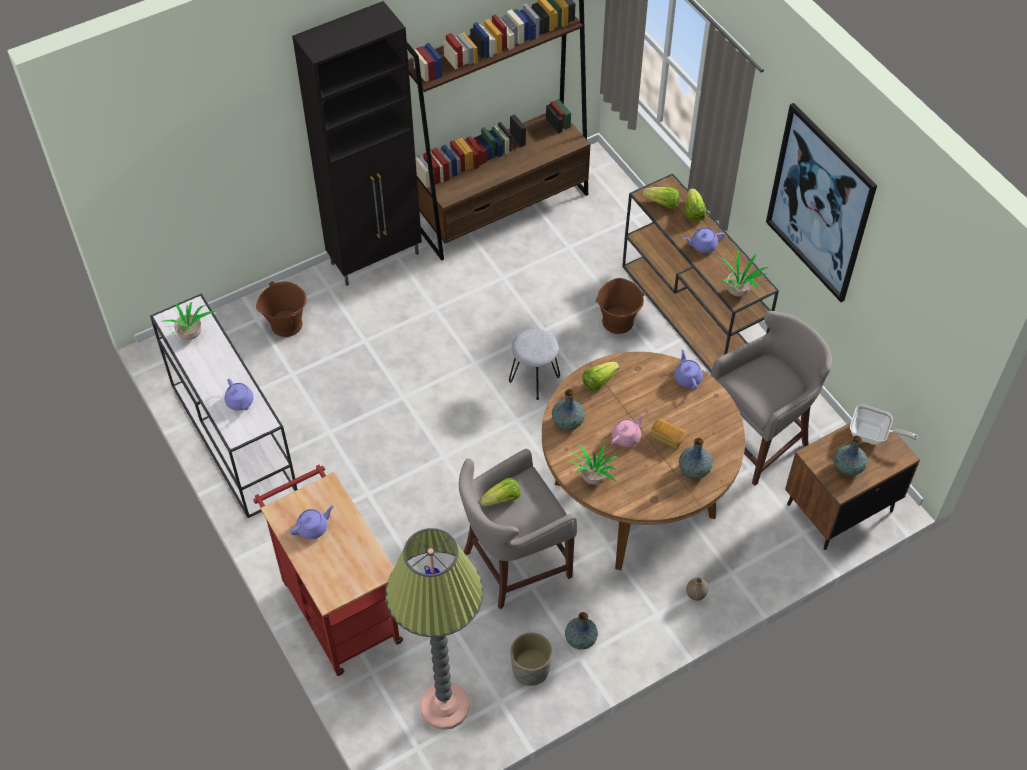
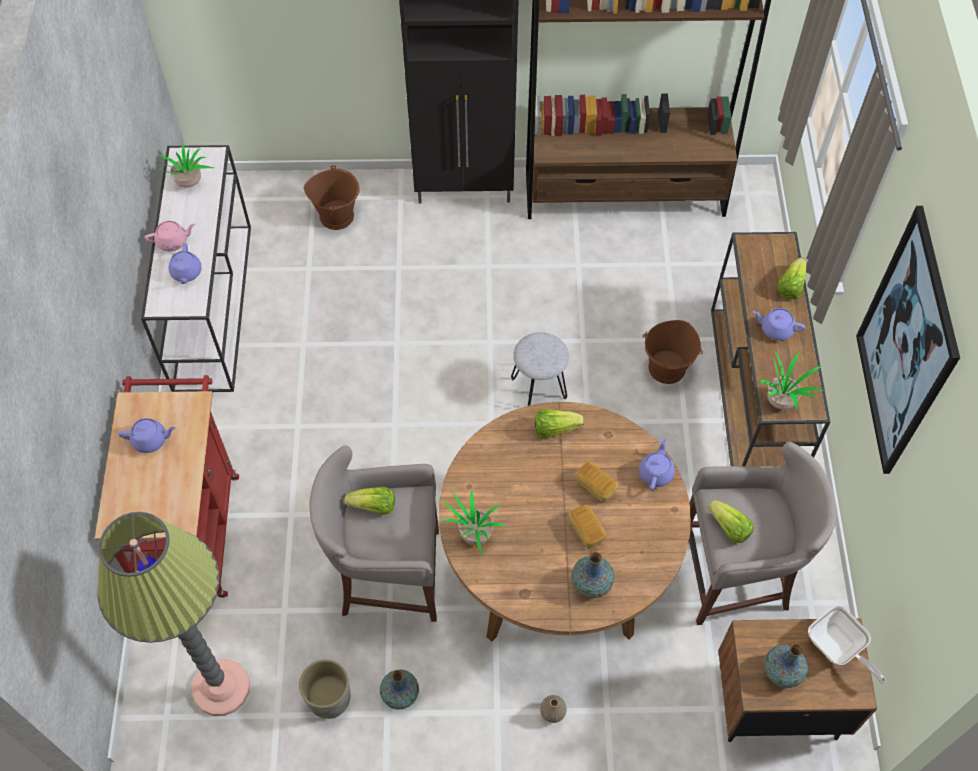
camera: 30 degrees right, 5 degrees up
vase [552,389,585,430] -> none
pink teapot [611,413,644,447] -> pink teapot moved to [145,221,195,252]
lettuce [642,187,679,209] -> lettuce moved to [708,500,754,543]
none -> bread [576,462,618,502]

